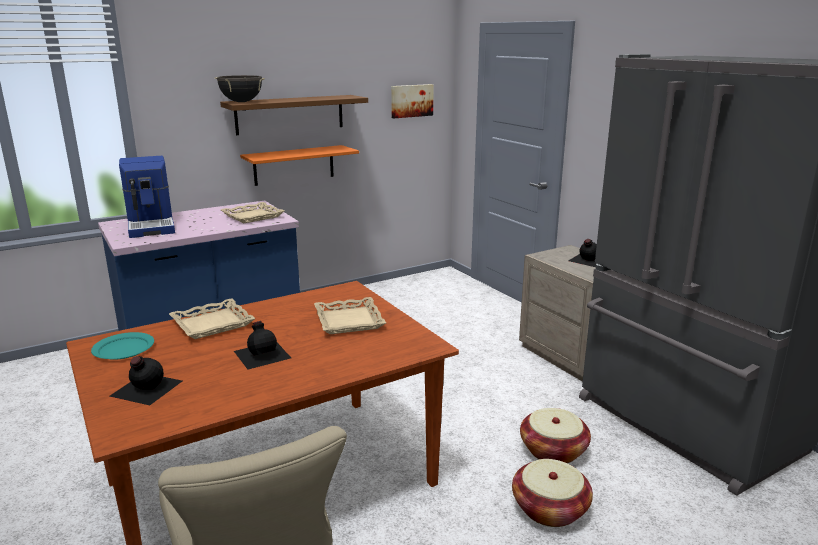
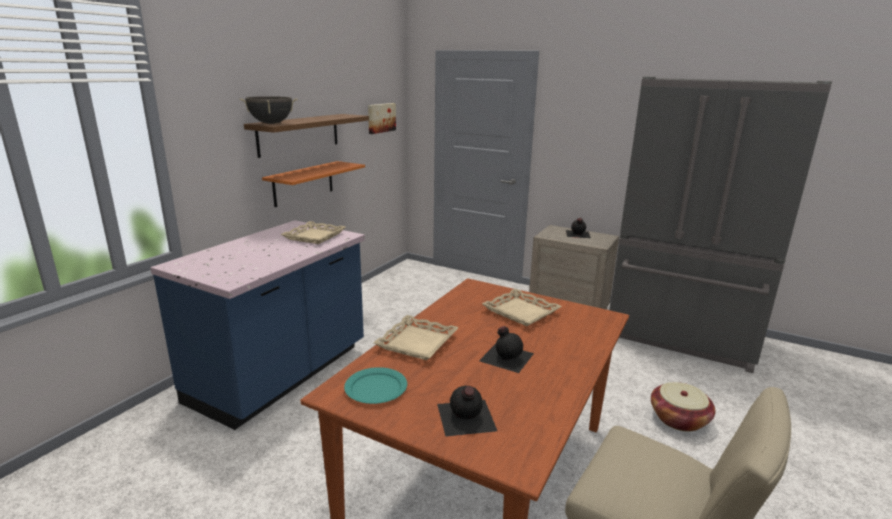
camera: 30 degrees left, 0 degrees up
coffee machine [119,156,175,238] -> none
basket [520,408,591,463] -> none

